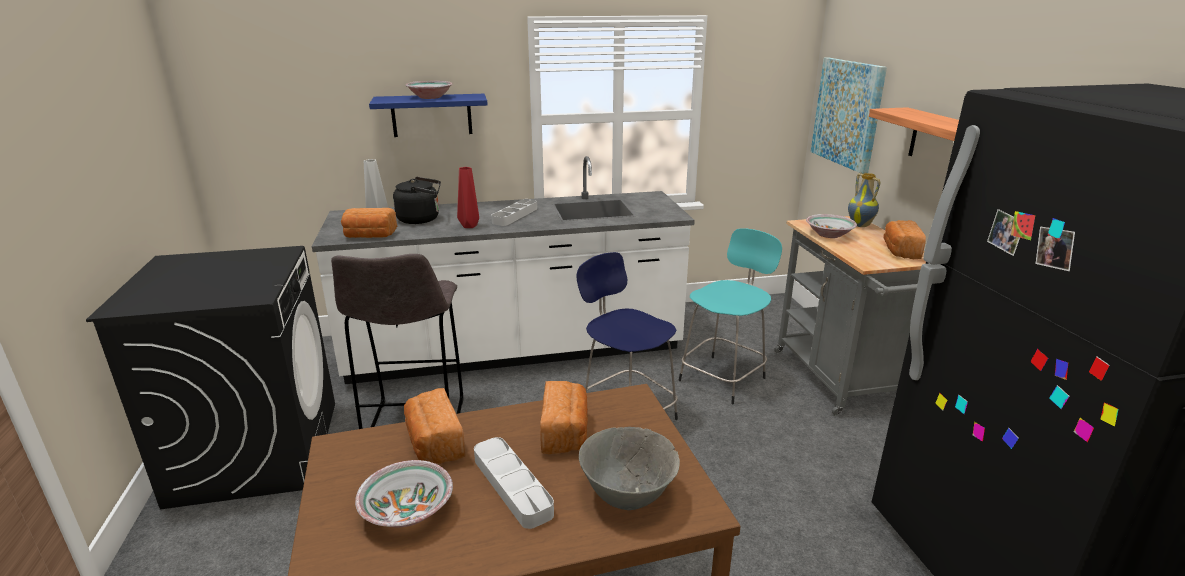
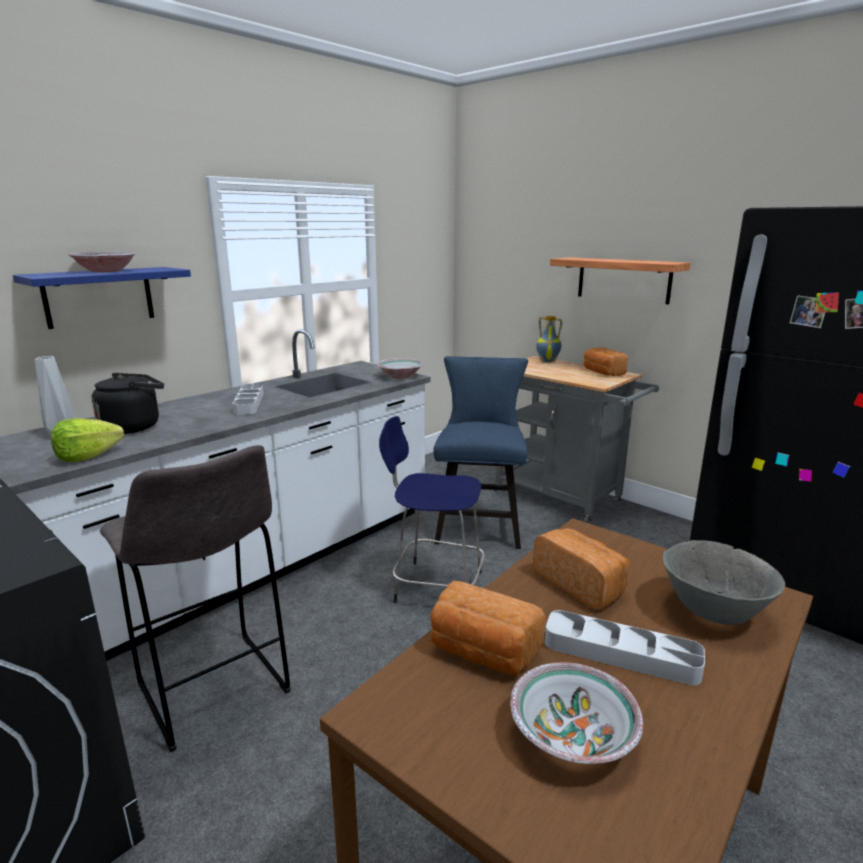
camera: 35 degrees left, 5 degrees down
bread [341,208,397,238] -> lettuce [51,418,124,462]
red vase [457,167,479,228] -> none
turquoise stool [679,228,782,405] -> blue chair [433,356,528,549]
bowl [806,214,857,238] -> bowl moved to [377,358,423,379]
picture [811,58,887,174] -> none

